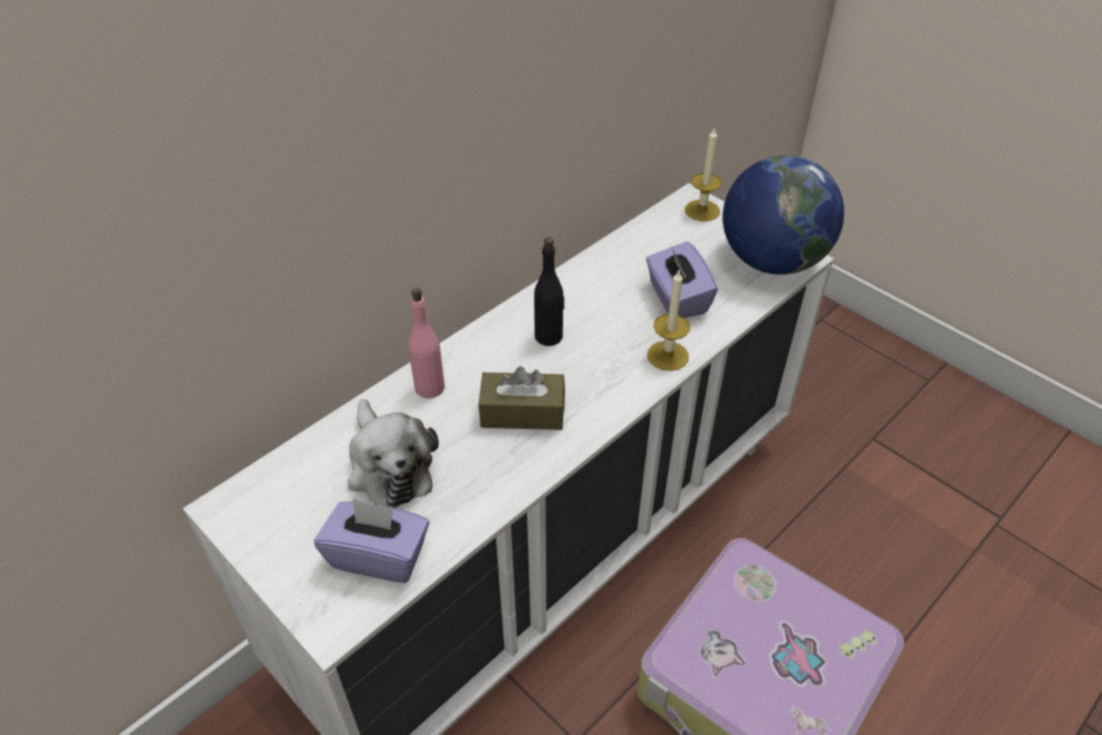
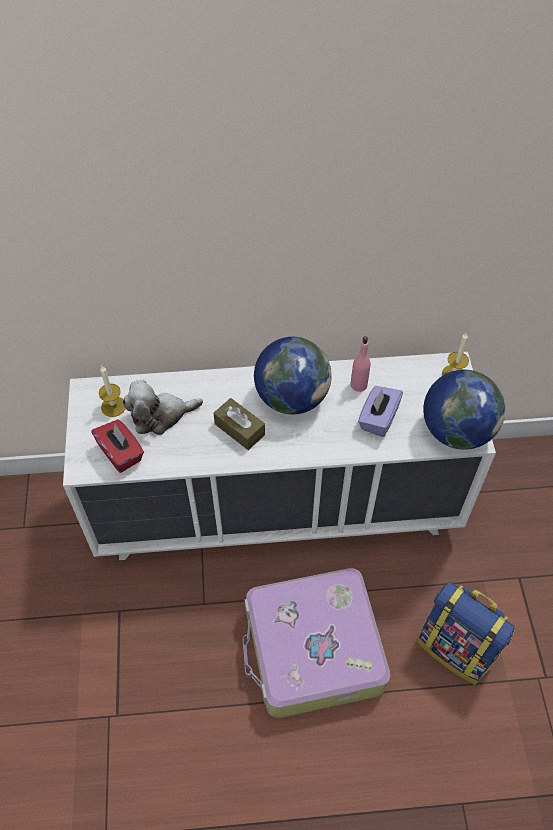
camera: 40 degrees right, 10 degrees up
purple tissue box [314,498,429,583] -> red tissue box [91,419,144,473]
plush toy [348,399,439,508] -> plush toy turned 60 degrees clockwise [122,380,203,435]
pink bottle [408,287,445,398] -> pink bottle moved to [350,336,371,392]
black bottle [534,237,564,346] -> globe [254,337,332,414]
candle [647,270,690,371] -> candle moved to [99,366,126,417]
none -> backpack [417,582,515,685]

